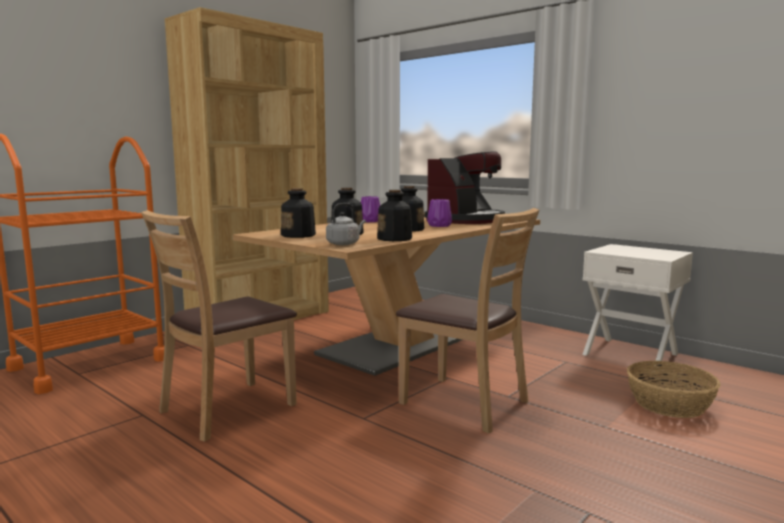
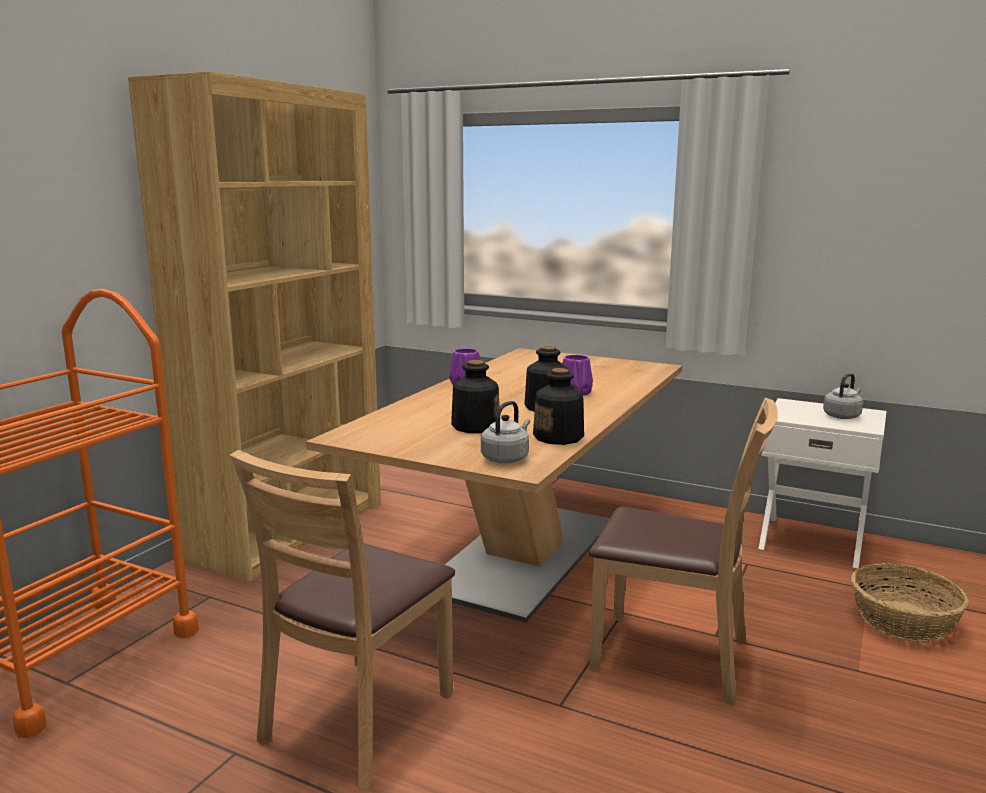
camera: 15 degrees left, 5 degrees up
bottle [281,188,316,238] -> none
coffee machine [424,152,505,224] -> none
none -> grey kettle [823,373,863,419]

